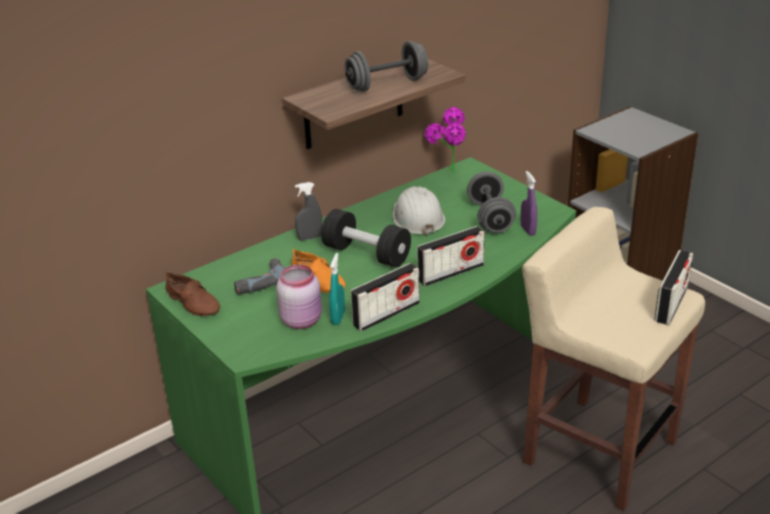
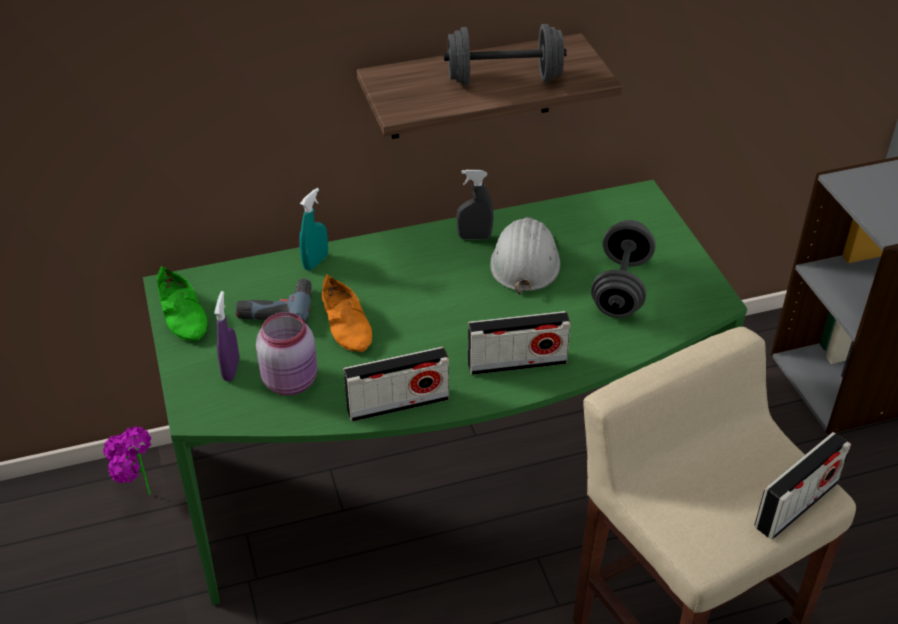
camera: 20 degrees right, 10 degrees up
brown shoe [165,272,220,316] -> green shoe [157,266,207,341]
grey spray bottle [295,182,322,241] -> grey spray bottle moved to [456,170,493,239]
black dumbbell [321,209,411,268] -> none
turquoise spray bottle [329,253,345,325] -> turquoise spray bottle moved to [299,188,328,270]
potted plant [425,107,466,172] -> potted plant moved to [103,426,151,495]
purple spray bottle [520,171,537,236] -> purple spray bottle moved to [214,291,239,381]

